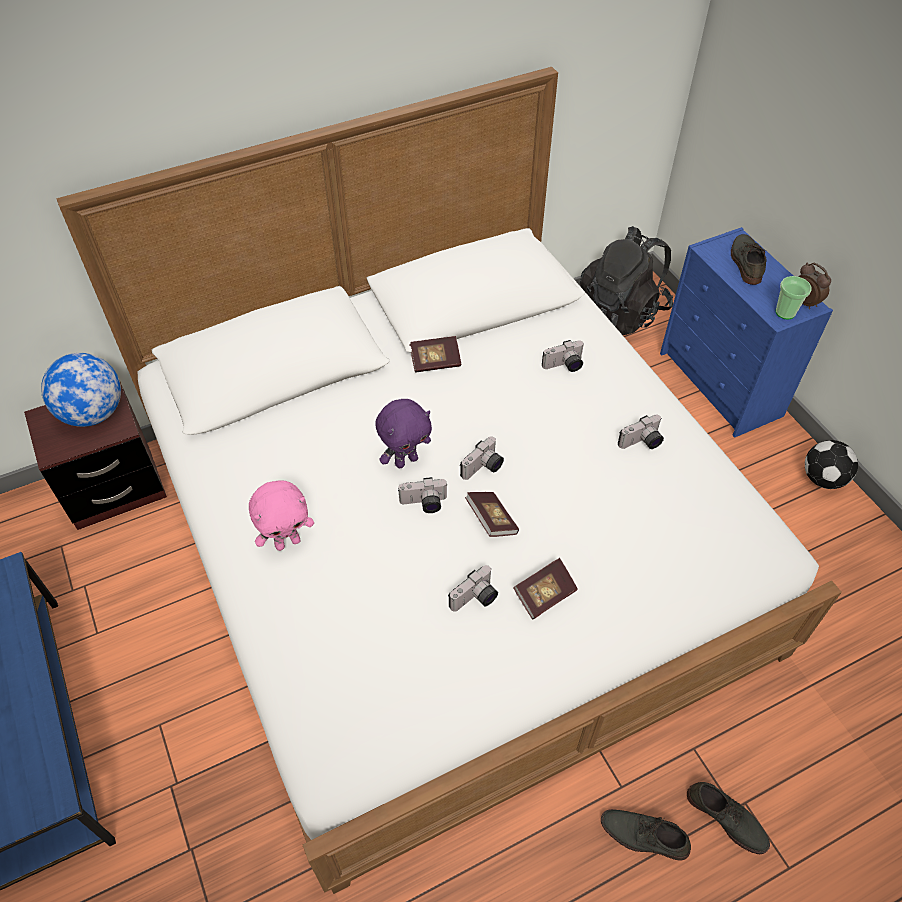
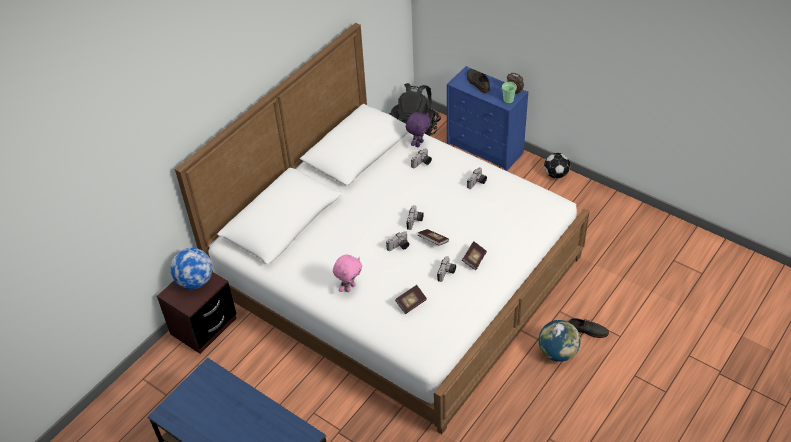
camera: 25 degrees left, 5 degrees down
purple plush toy [375,399,432,468] -> purple plush toy moved to [406,112,431,147]
book [409,336,461,373] -> book moved to [395,285,427,314]
grey shoe [601,809,691,861] -> globe [539,320,581,362]

